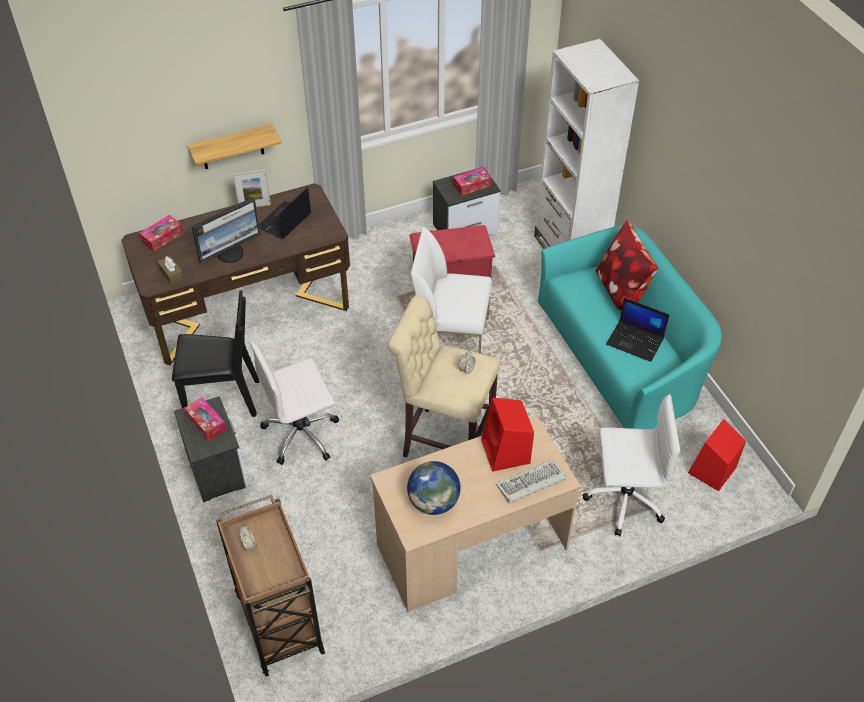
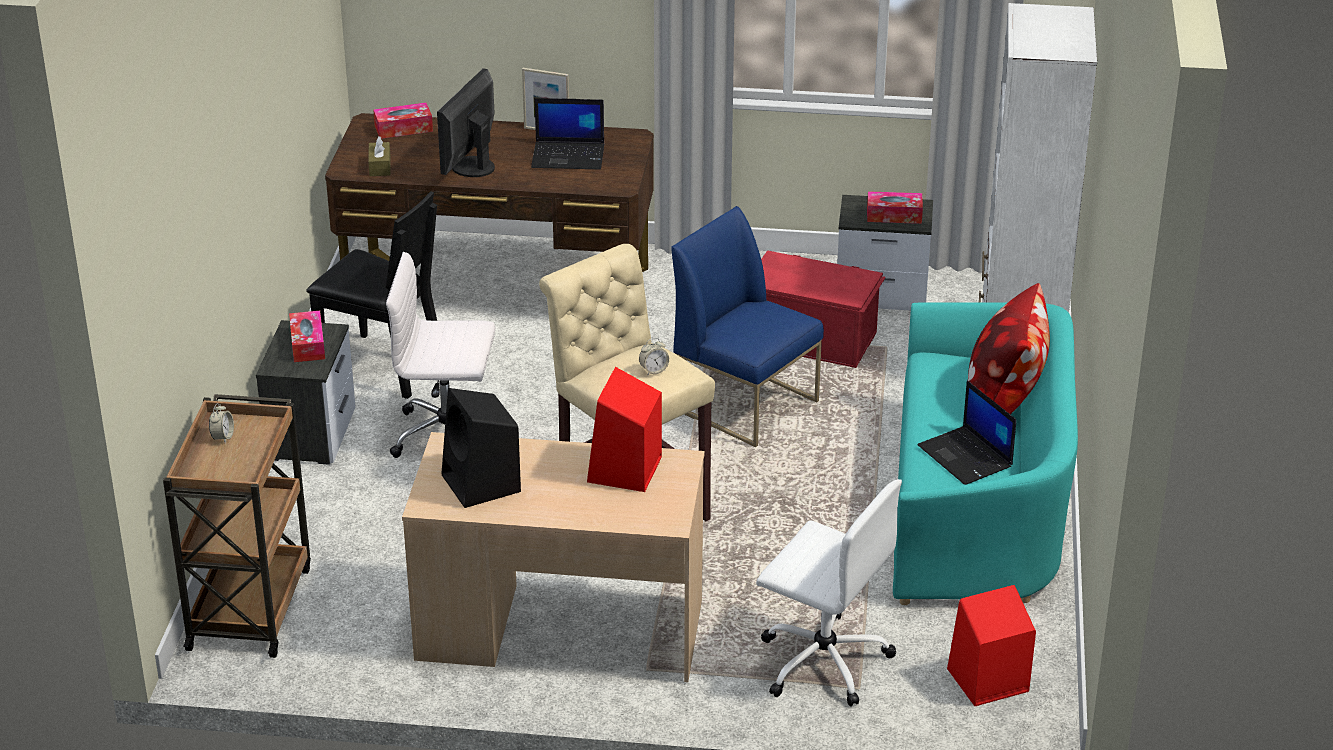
camera: 30 degrees right, 15 degrees down
shelf [187,124,282,169] -> none
monitor [191,197,261,263] -> monitor turned 120 degrees clockwise [437,68,495,177]
laptop [259,187,311,239] -> laptop turned 150 degrees counterclockwise [531,98,604,169]
globe [407,461,461,515] -> black speaker [441,388,521,508]
white chair [411,227,492,354] -> blue chair [671,206,824,447]
keyboard [496,459,567,503] -> none

